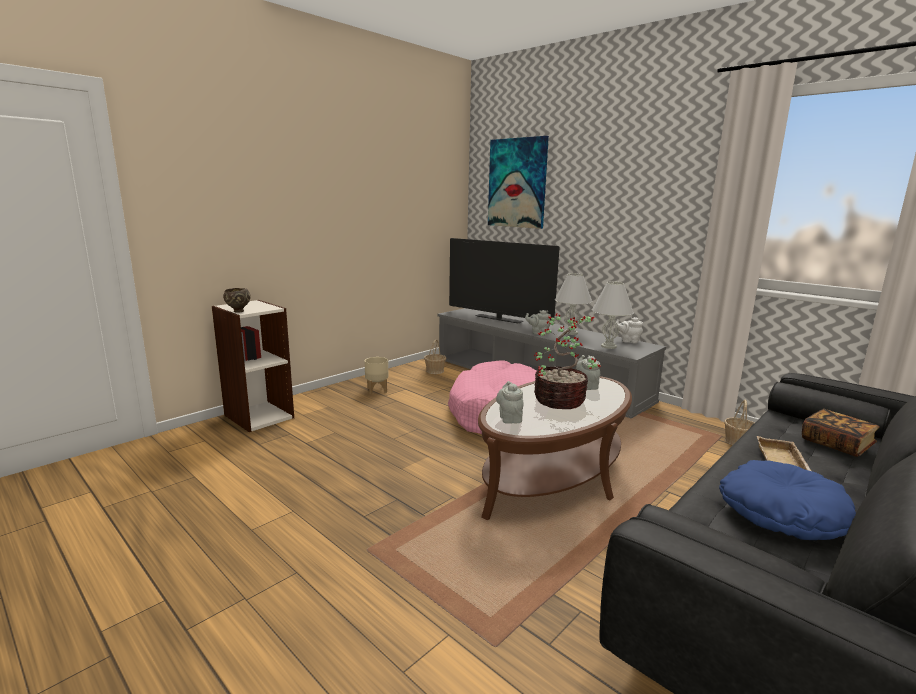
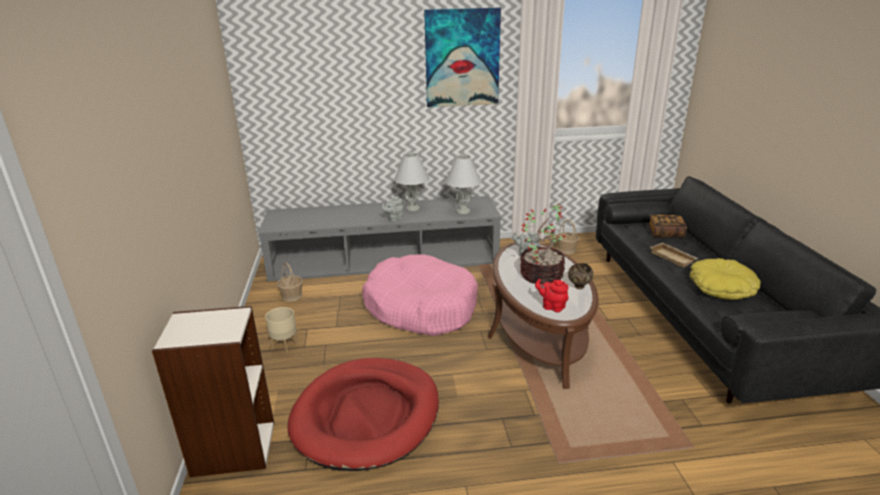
camera: 50 degrees left, 10 degrees up
brown bowl [223,288,251,313] -> brown bowl moved to [568,263,593,289]
television [449,238,560,323] -> none
picture [488,136,549,229] -> picture moved to [424,8,501,107]
grey teapot [496,381,524,424] -> red teapot [535,279,569,312]
blue pillow [719,460,856,540] -> yellow pillow [690,258,761,300]
none -> red dog bed [287,358,439,471]

